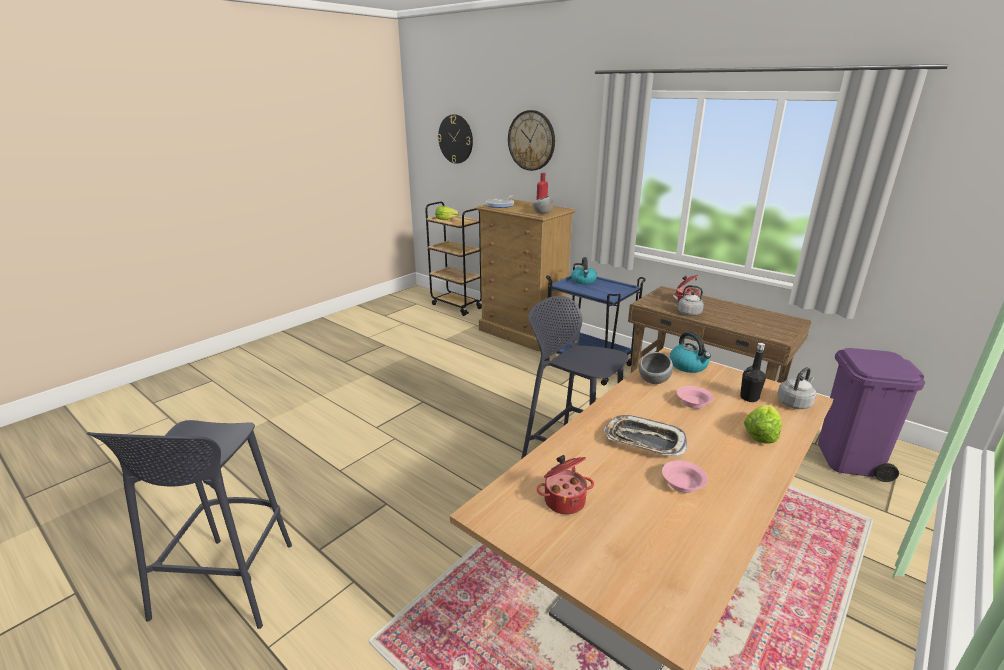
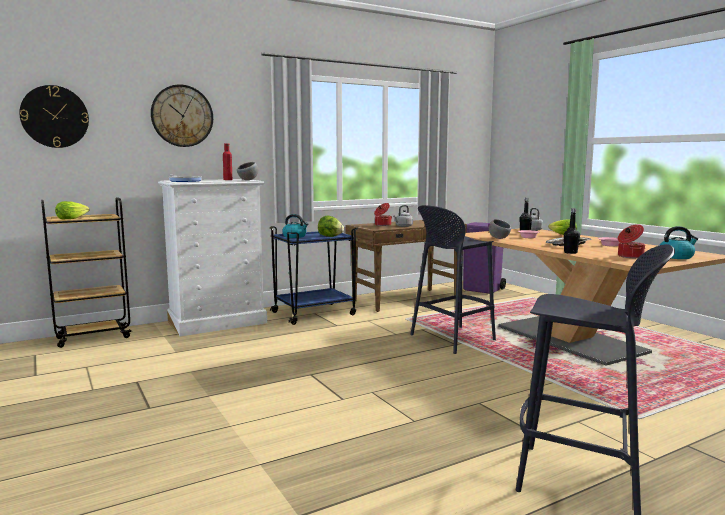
camera: 70 degrees left, 15 degrees down
brown dresser [475,199,575,352] -> white dresser [158,179,267,336]
kettle [670,332,711,373] -> kettle moved to [659,226,698,259]
none -> lettuce [318,216,344,237]
none -> black bottle [564,208,580,254]

